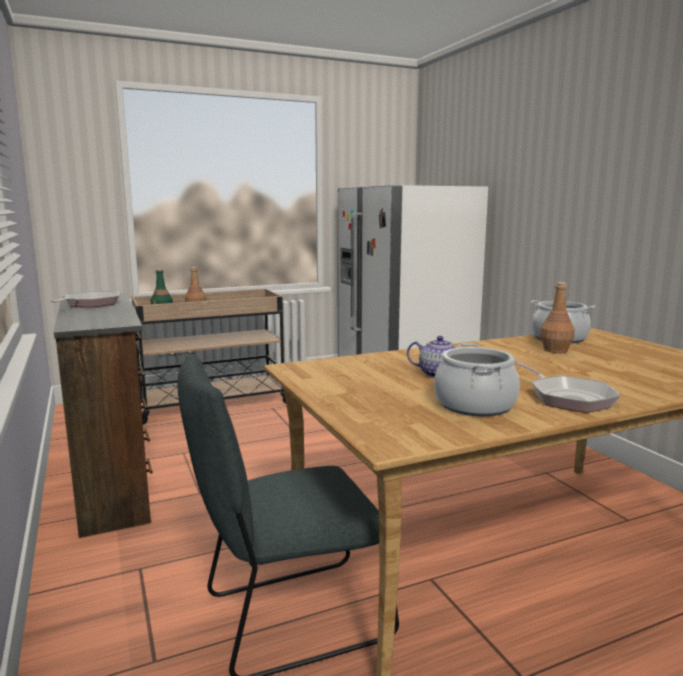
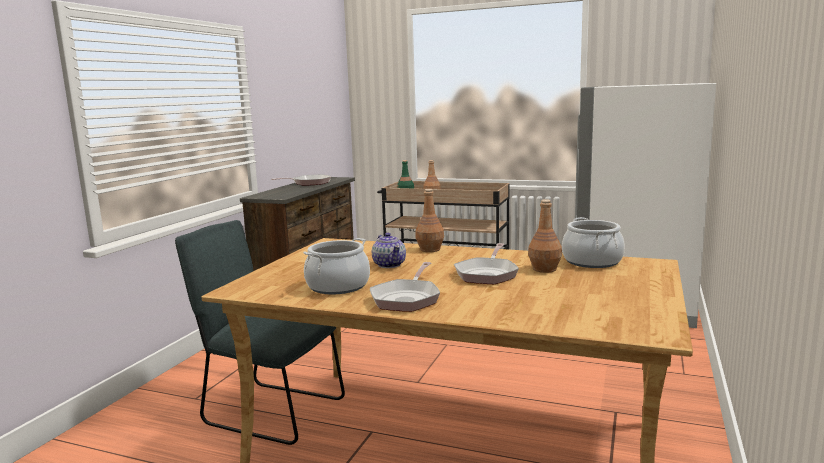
camera: 45 degrees right, 0 degrees up
none -> brown bottle [416,189,444,252]
none -> frying pan [454,243,519,284]

